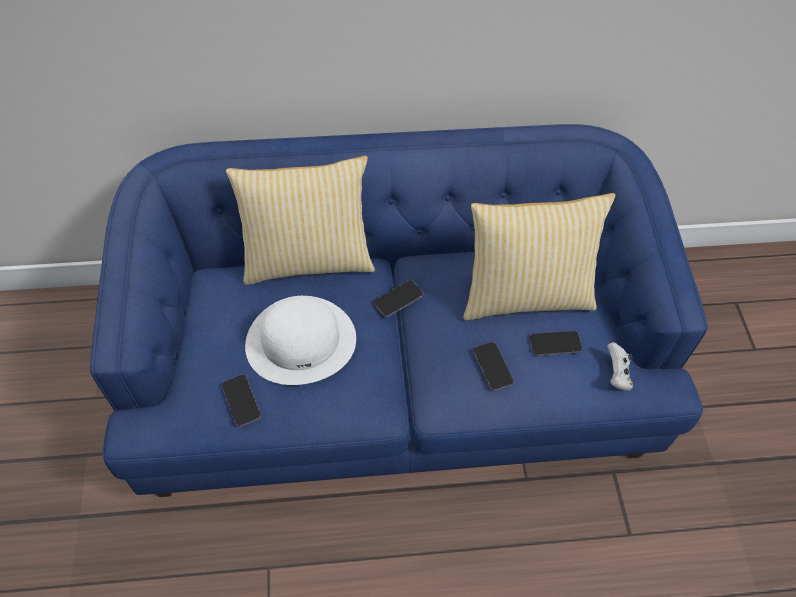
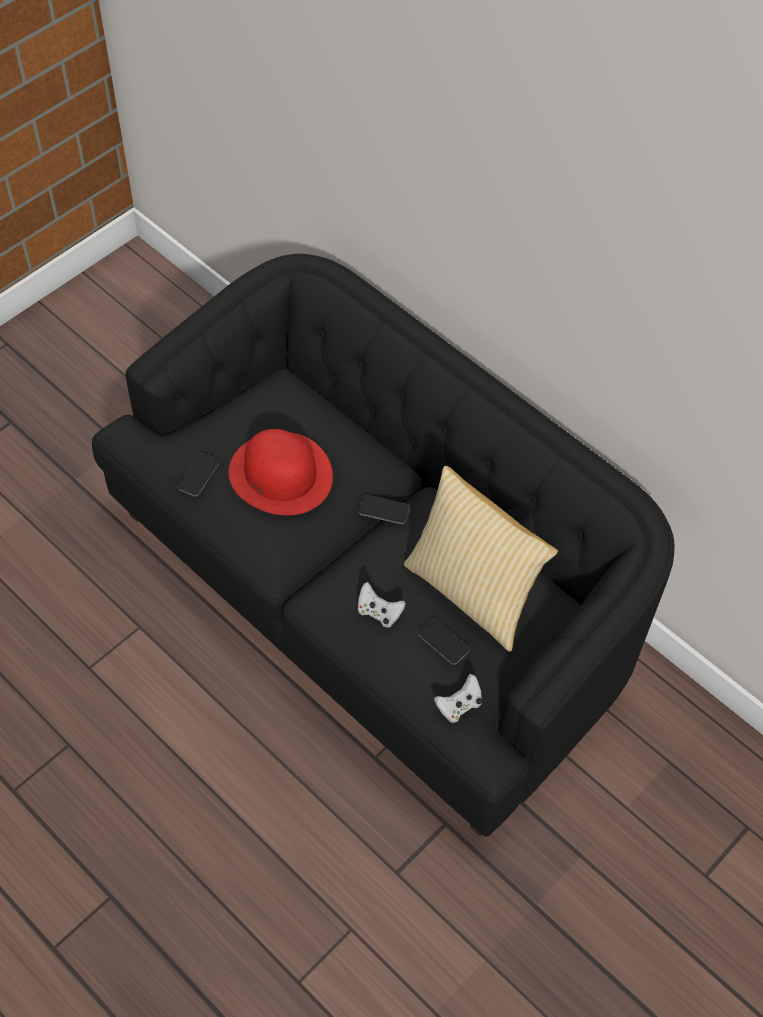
camera: 50 degrees right, 0 degrees up
blue sofa [90,124,708,497] -> black sofa [92,254,674,837]
pillow [226,156,375,285] -> none
white hat [245,296,356,385] -> red hat [229,429,333,515]
phone [473,342,514,391] -> white game controller [358,582,406,628]

